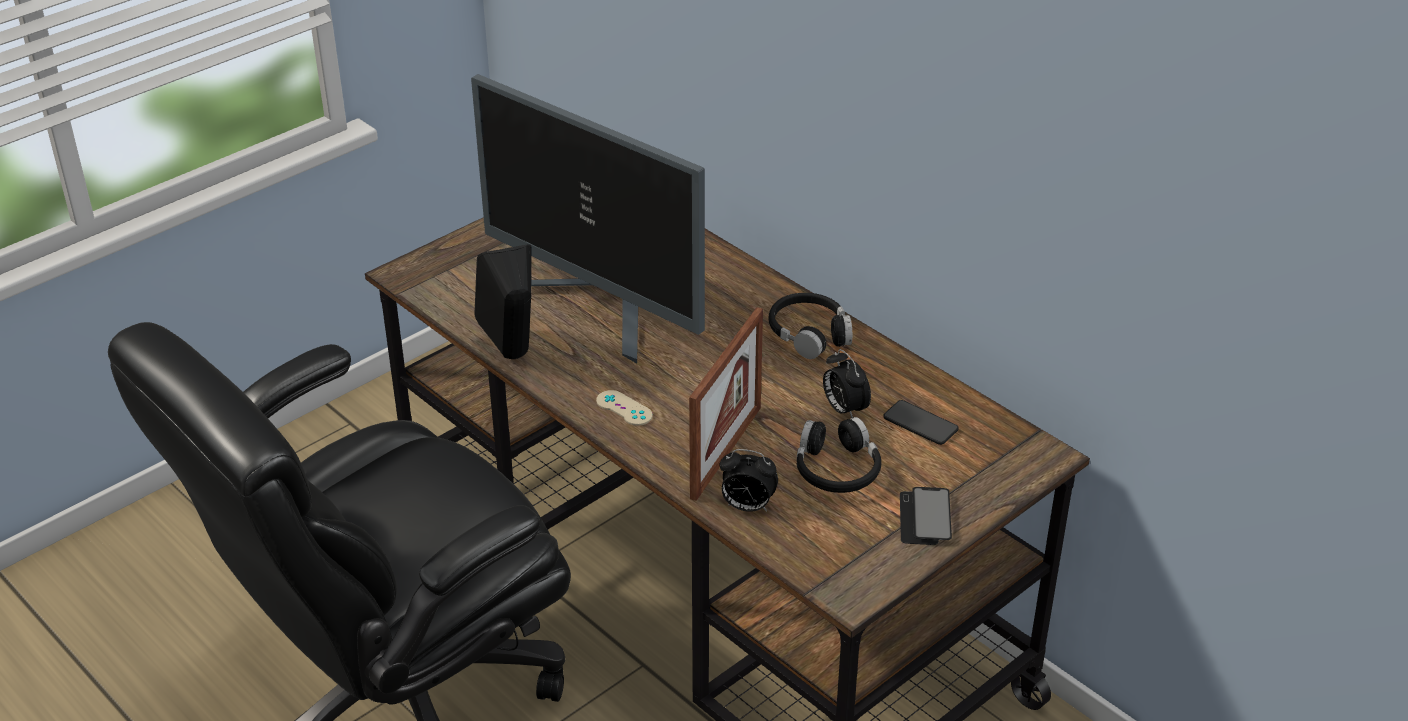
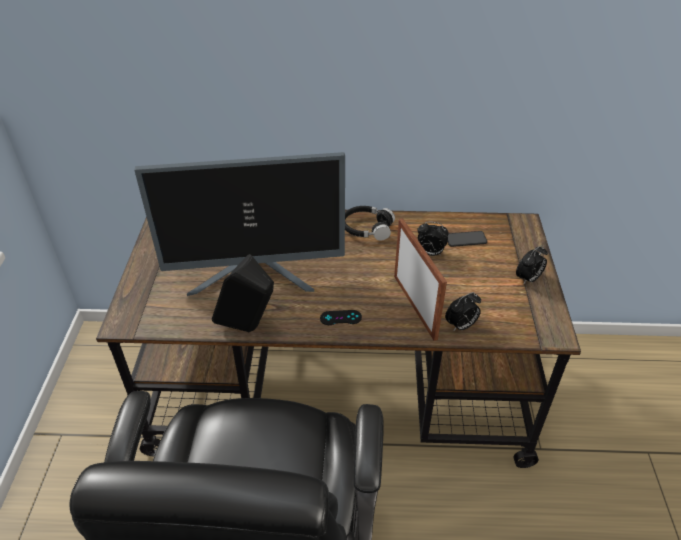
camera: 45 degrees left, 5 degrees up
beige game controller [596,390,653,426] -> black game controller [320,310,362,325]
black headphones [797,417,882,493] -> none
phone [900,487,952,545] -> alarm clock [516,245,548,285]

